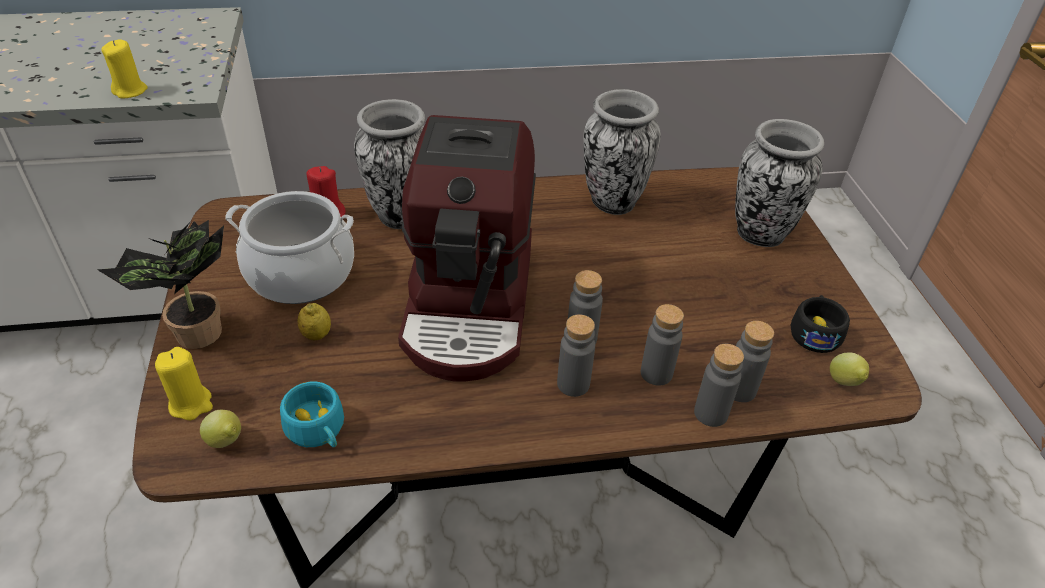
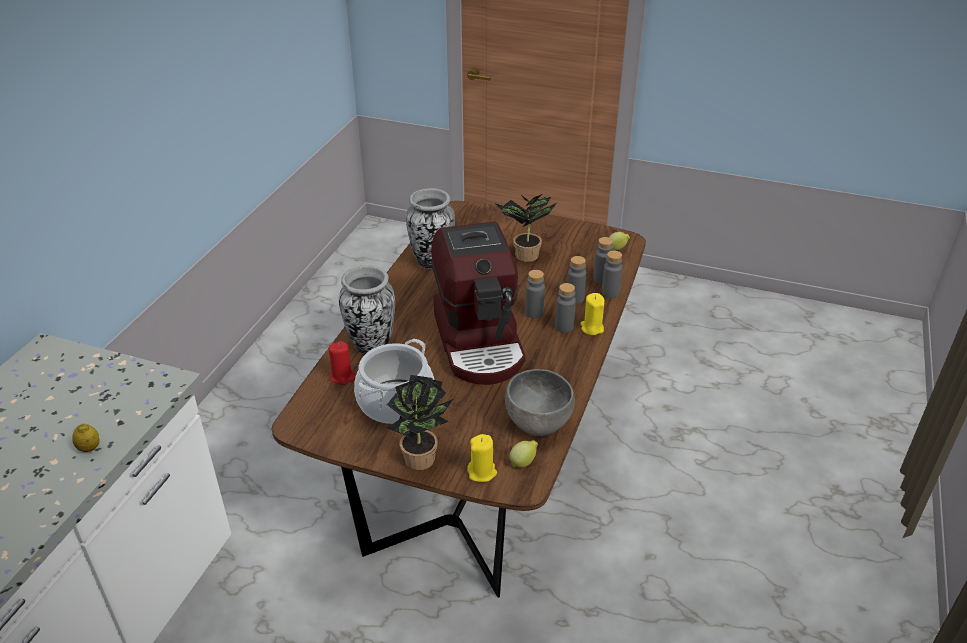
camera: 60 degrees left, 5 degrees down
yellow candle [101,39,148,98] -> yellow candle moved to [580,293,605,335]
turquoise cup [280,382,344,447] -> grey bowl [505,369,575,436]
lemon [297,303,331,340] -> lemon moved to [72,423,100,452]
coffee machine [398,115,536,382] -> coffee machine turned 45 degrees clockwise [431,222,526,385]
vase [735,119,824,247] -> none
black cup [790,295,850,353] -> none
none -> potted plant [495,194,557,262]

